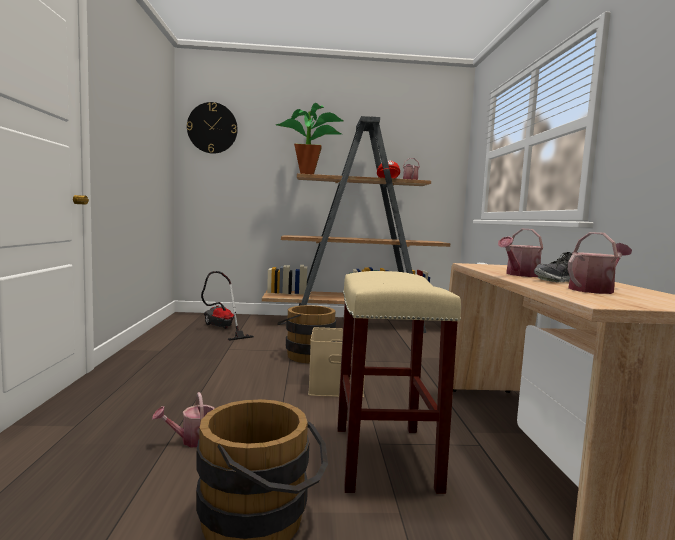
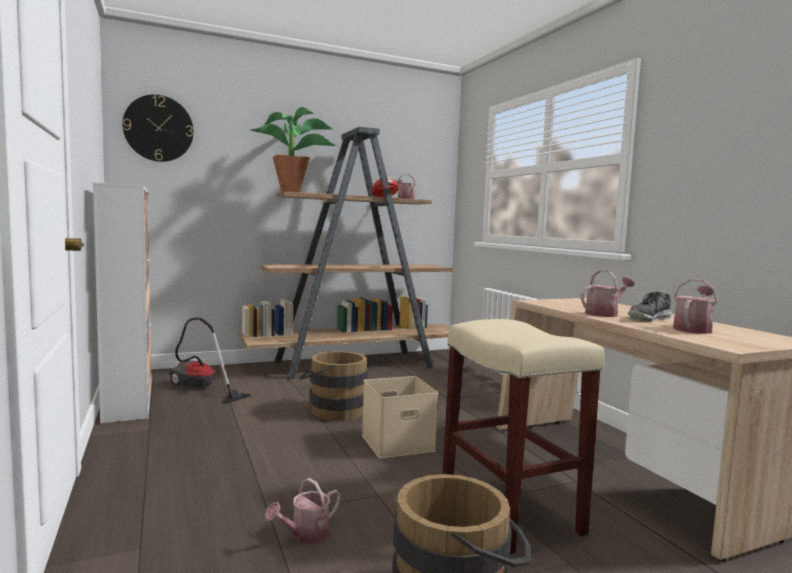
camera: 20 degrees left, 0 degrees up
watering can [498,229,543,277] -> watering can turned 150 degrees counterclockwise [581,270,634,317]
none -> cabinet [93,183,151,423]

